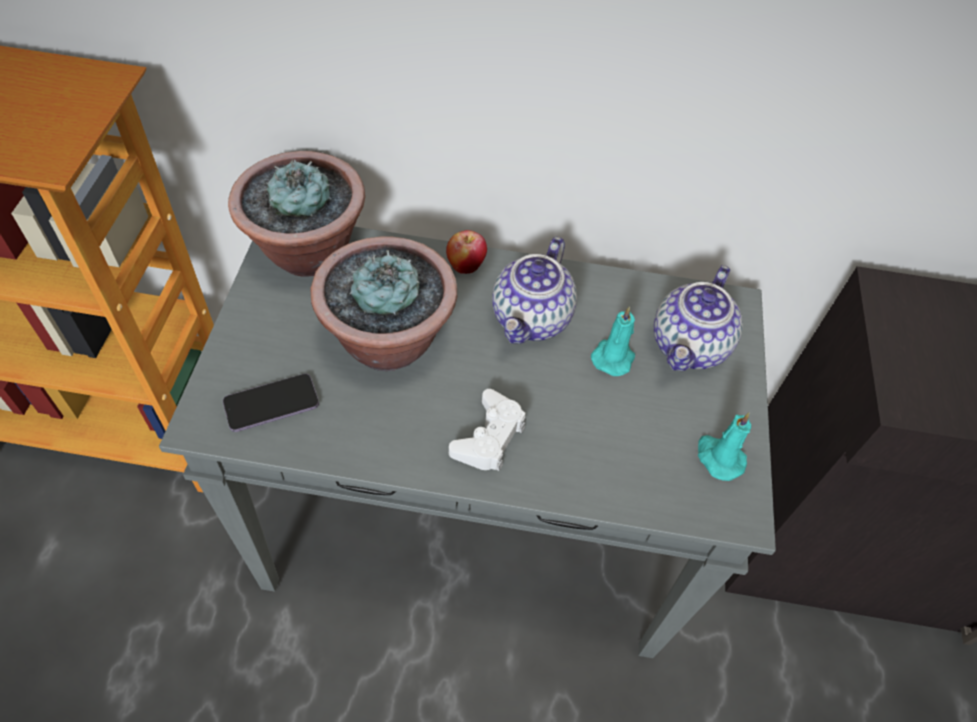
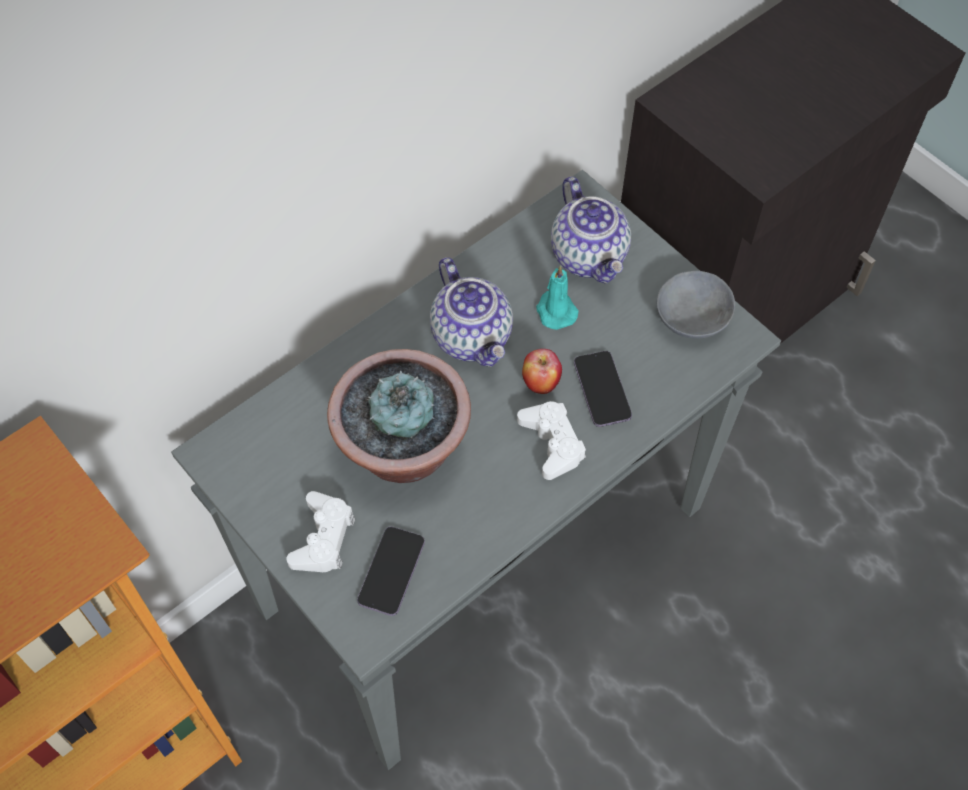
camera: 45 degrees left, 5 degrees up
potted plant [228,151,365,277] -> none
apple [446,230,487,274] -> apple moved to [522,349,562,394]
turquoise candle [698,412,751,481] -> grey bowl [657,271,735,339]
none -> white game controller [286,491,355,572]
none -> phone [574,351,632,427]

